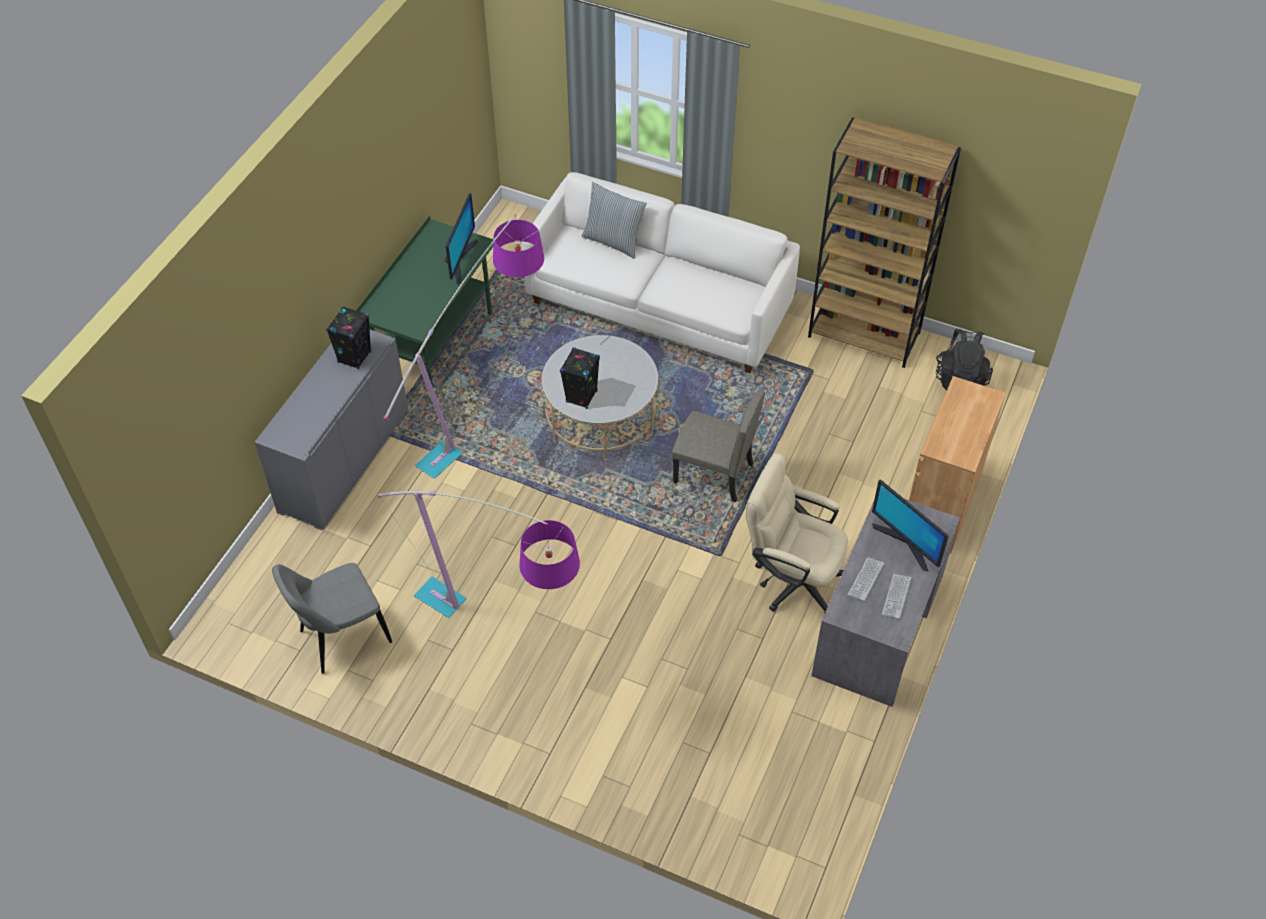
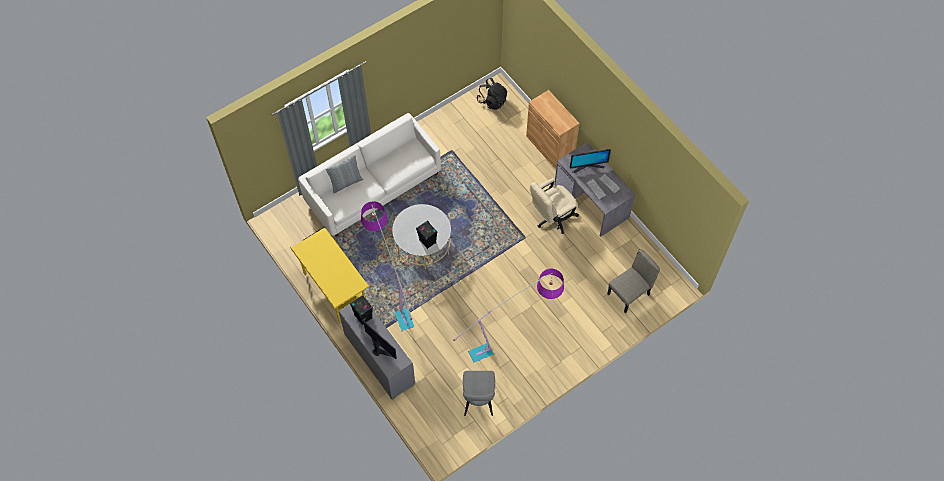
camera: 60 degrees left, 10 degrees up
green desk [356,216,494,389] -> yellow desk [290,228,369,323]
monitor [445,193,478,284] -> monitor moved to [363,321,397,359]
beige chair [672,390,765,502] -> beige chair moved to [607,249,660,313]
brown bookcase [808,117,961,368] -> none

